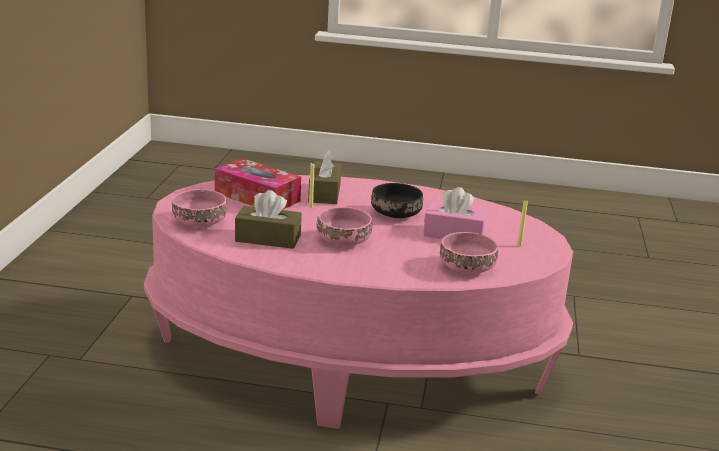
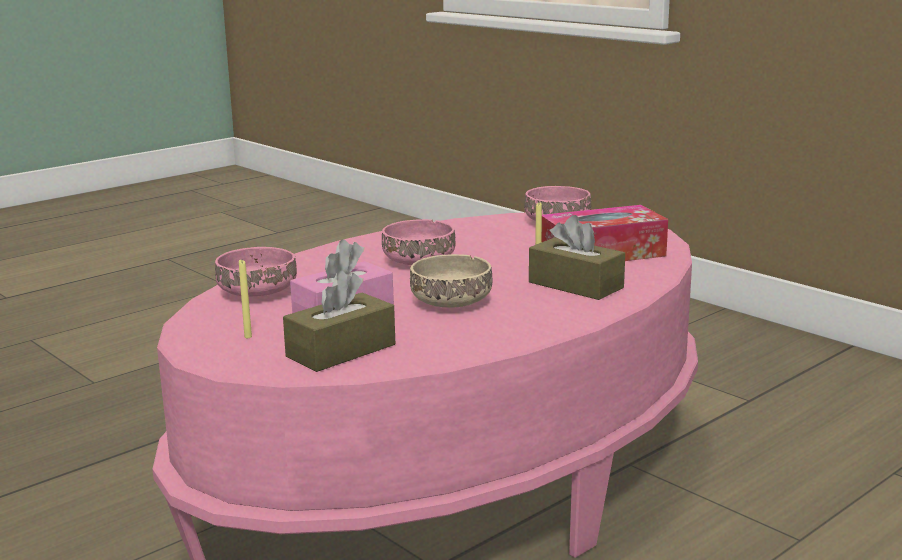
camera: 130 degrees right, 5 degrees down
brown tissue box [235,190,302,249] -> brown tissue box moved to [283,271,395,372]
black bowl [371,183,423,218] -> beige bowl [410,254,492,308]

